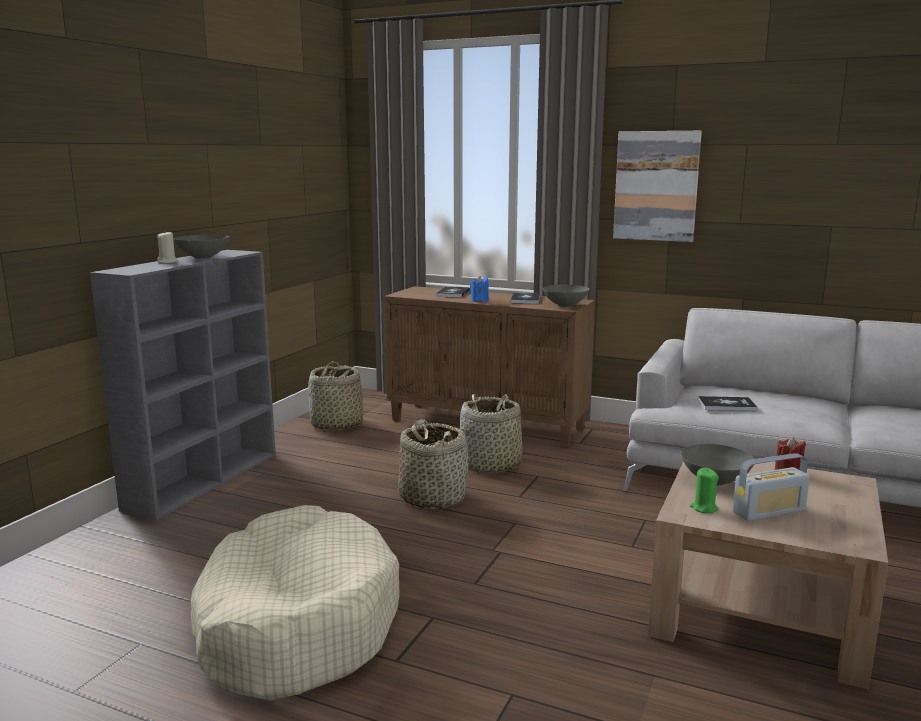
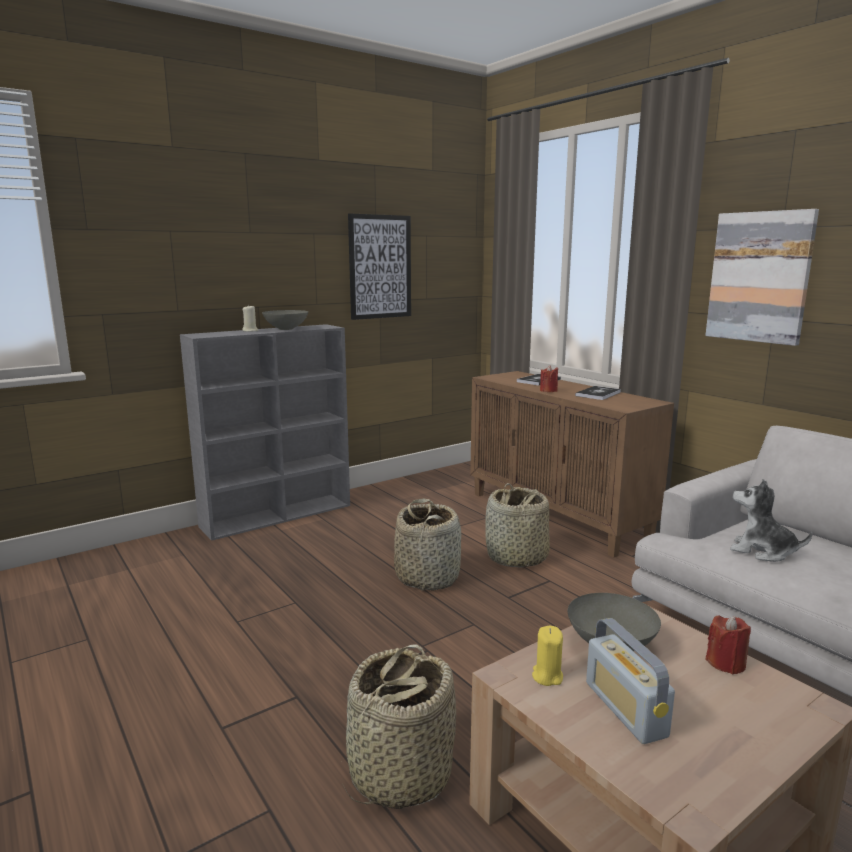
camera: 30 degrees right, 0 degrees up
beige dog bed [191,505,400,701] -> none
basket [308,361,363,431] -> basket moved to [341,644,456,809]
blue candle [470,276,489,302] -> red candle [540,365,558,392]
grey bowl [543,285,589,307] -> none
green candle [690,468,719,513] -> yellow candle [532,626,563,686]
book [698,396,758,411] -> plush toy [730,479,812,562]
radio [733,453,810,521] -> radio turned 60 degrees clockwise [586,618,675,744]
none -> picture [348,213,411,320]

